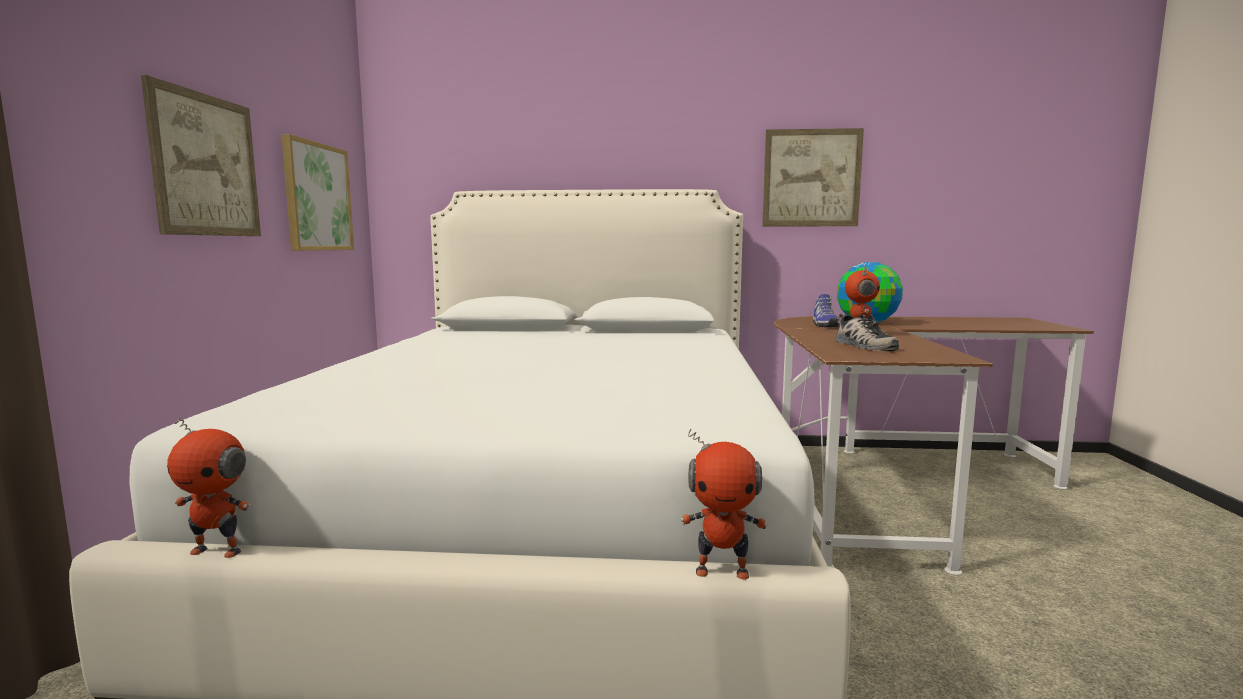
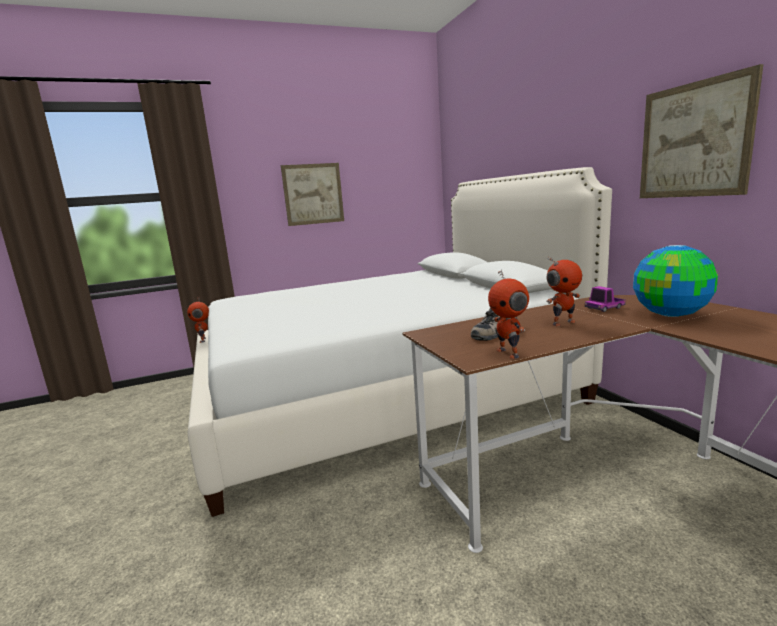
camera: 65 degrees right, 5 degrees up
picture [281,134,354,251] -> none
toy robot [681,429,767,580] -> toy robot moved to [488,270,529,359]
shoe [813,294,840,327] -> toy truck [585,286,626,312]

